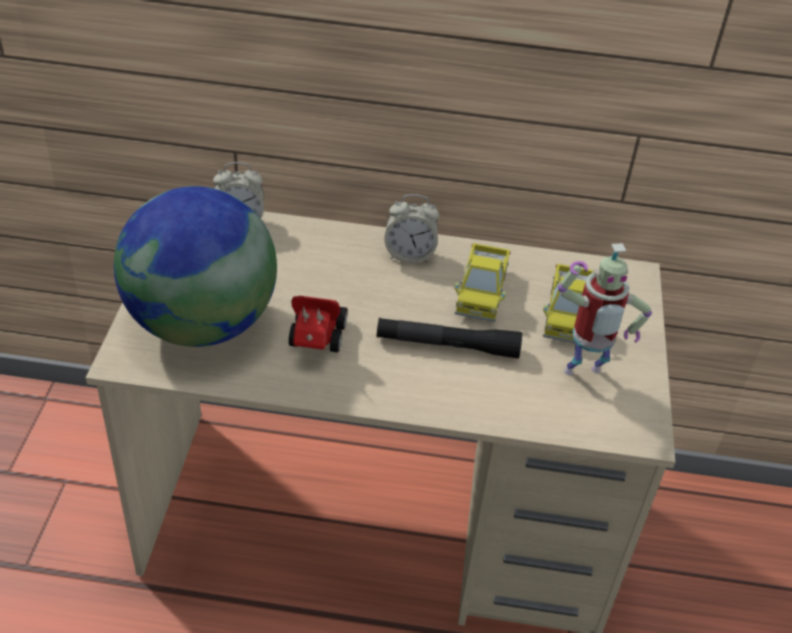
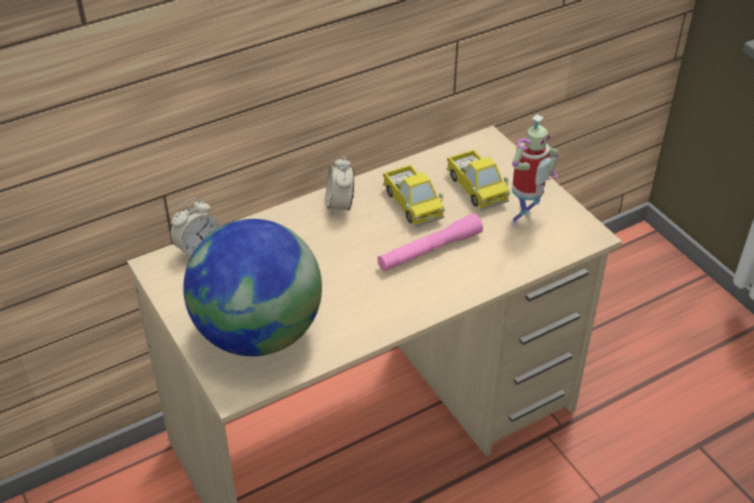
camera: 35 degrees left, 0 degrees up
toy car [289,296,348,352] -> none
black flashlight [377,318,522,359] -> pink flashlight [378,213,483,271]
alarm clock [384,194,439,263] -> alarm clock turned 120 degrees clockwise [326,156,354,216]

